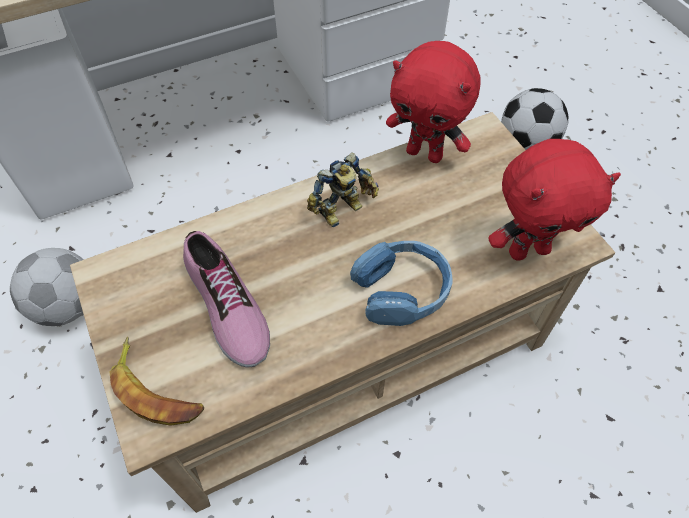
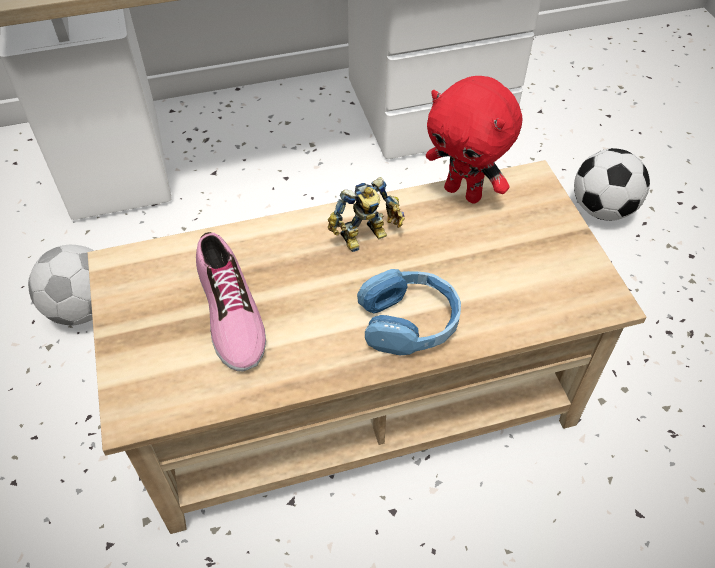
camera: 10 degrees right, 5 degrees down
banana [110,337,204,426] -> none
red plush toy [488,139,621,261] -> none

